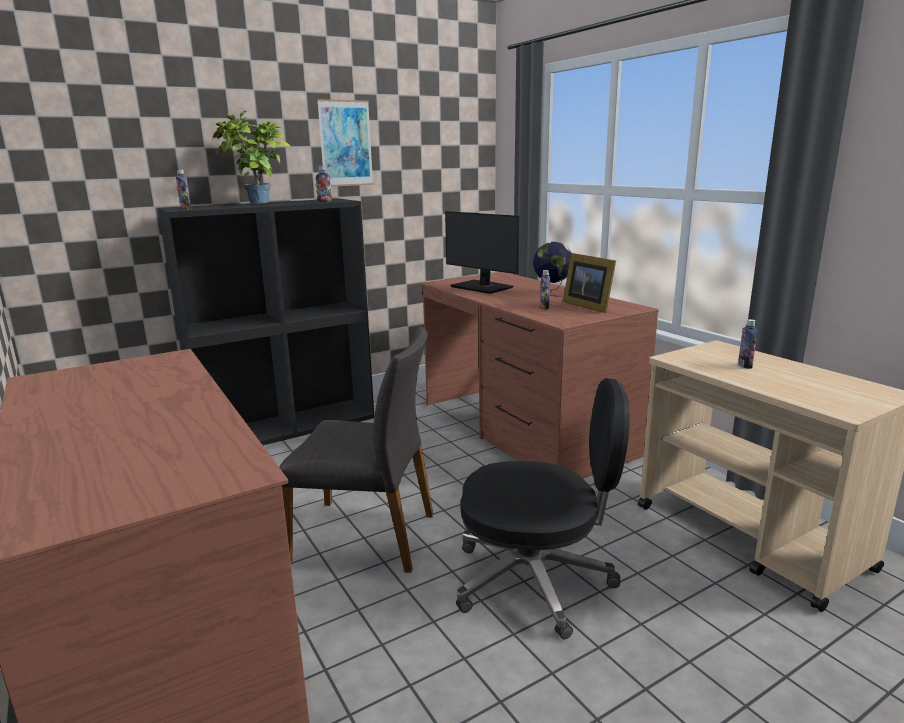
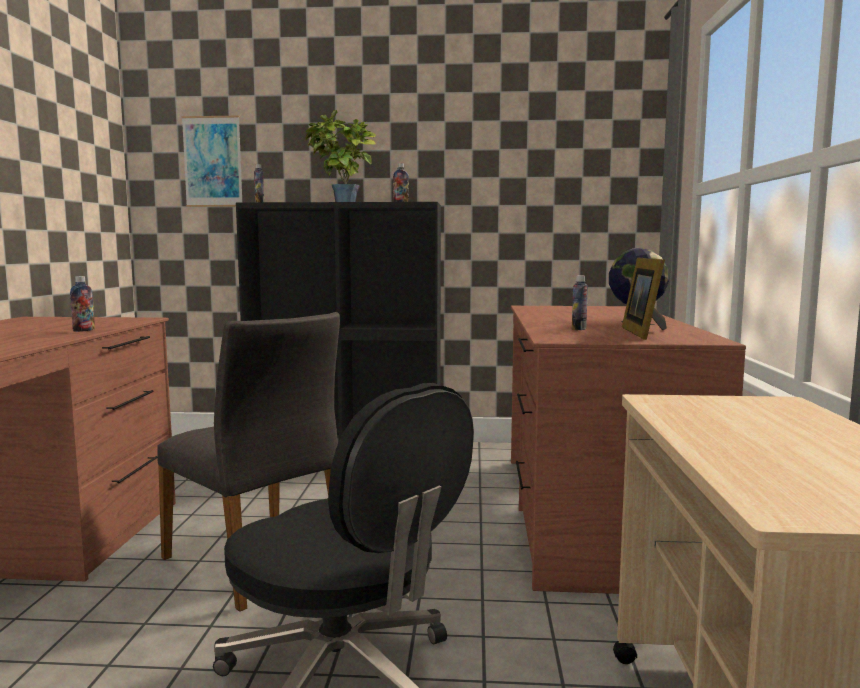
camera: 35 degrees right, 10 degrees down
picture [317,99,373,187] -> picture moved to [182,116,242,207]
monitor [445,211,519,294] -> none
bottle [738,319,758,369] -> bottle moved to [70,276,95,332]

